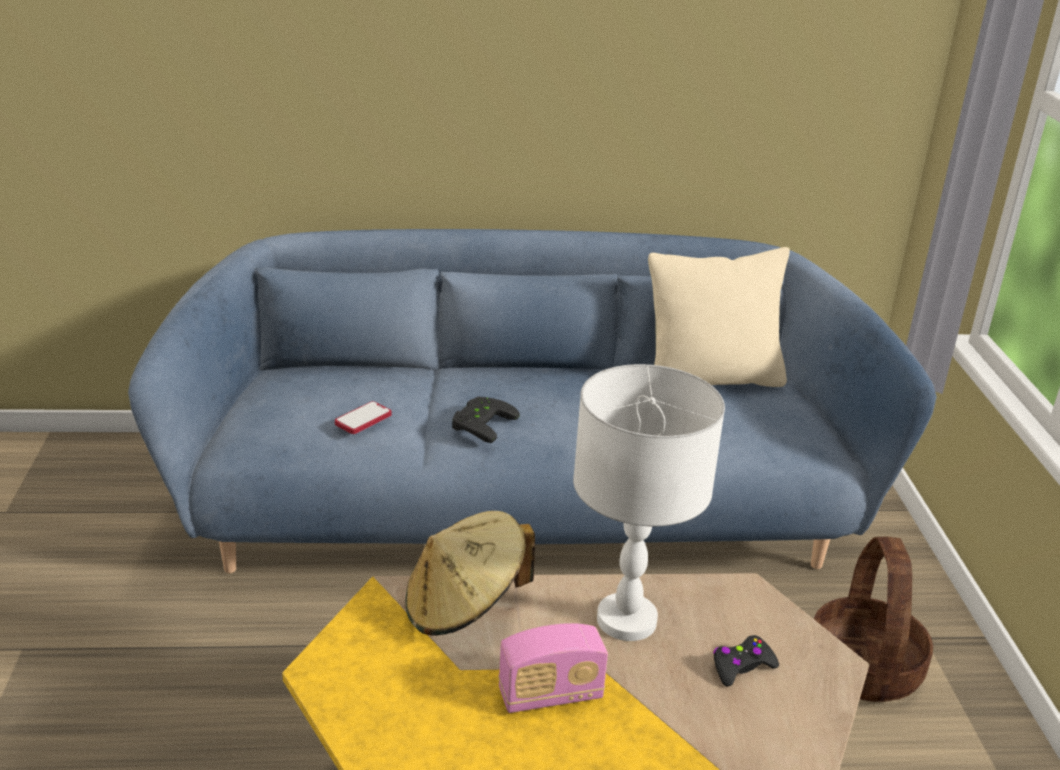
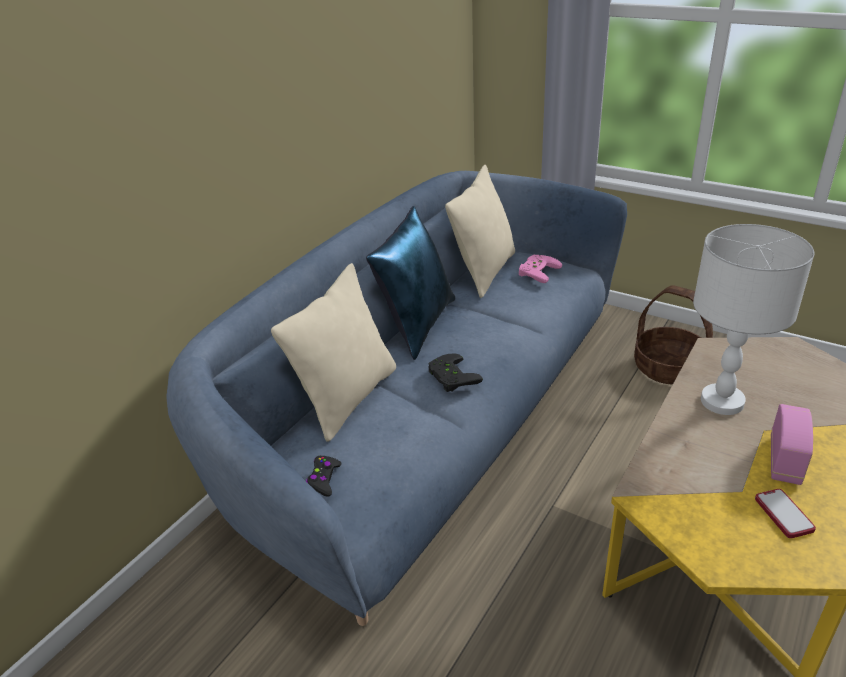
camera: 50 degrees left, 5 degrees up
phone [335,401,392,434] -> phone moved to [755,489,816,538]
beige hat [405,511,535,636] -> none
black game controller [713,635,779,687] -> black game controller moved to [306,456,341,497]
none -> beige pillow [271,263,396,442]
none -> blue pillow [366,206,456,360]
none -> pink game controller [519,255,562,283]

